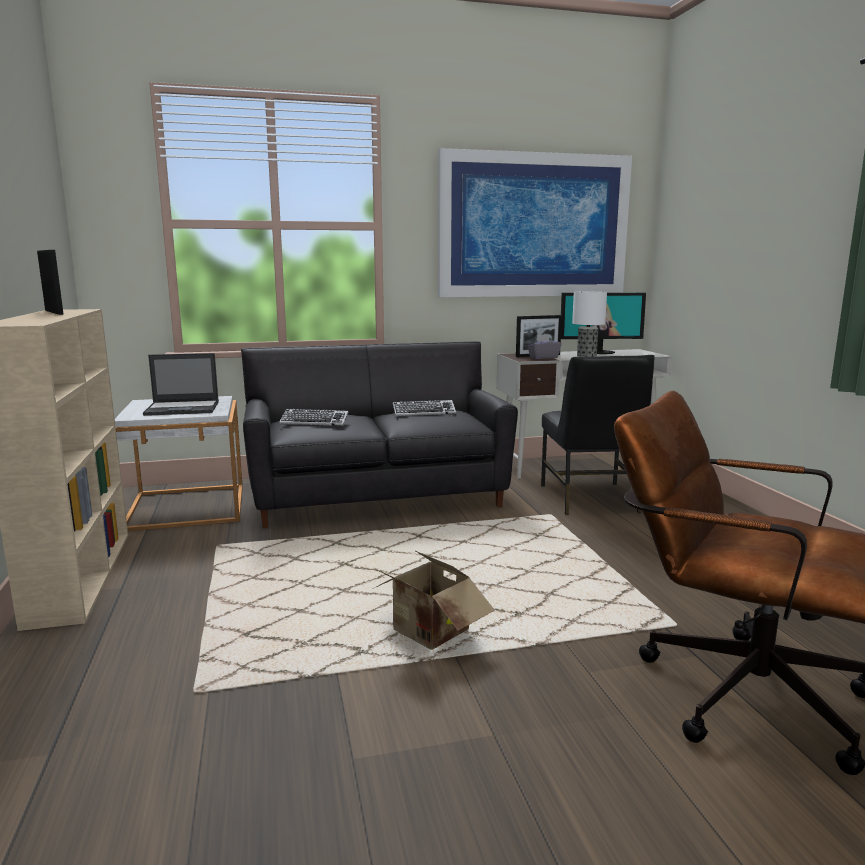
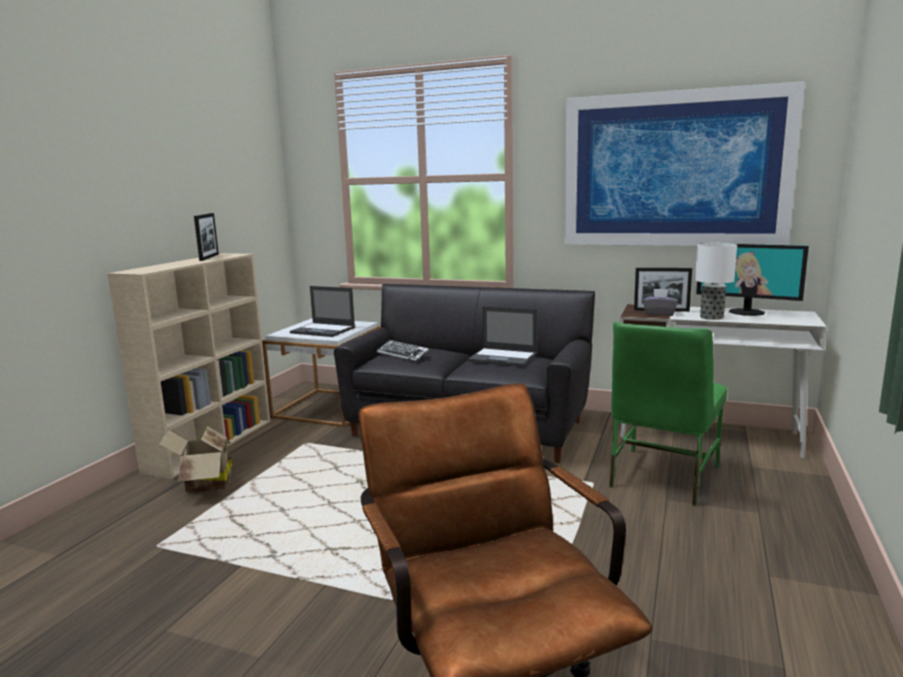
camera: 35 degrees right, 0 degrees up
cardboard box [374,550,494,650] -> cardboard box moved to [159,426,232,493]
keyboard [393,400,456,416] -> laptop [467,306,537,367]
black chair [541,355,655,515] -> green chair [609,322,727,506]

